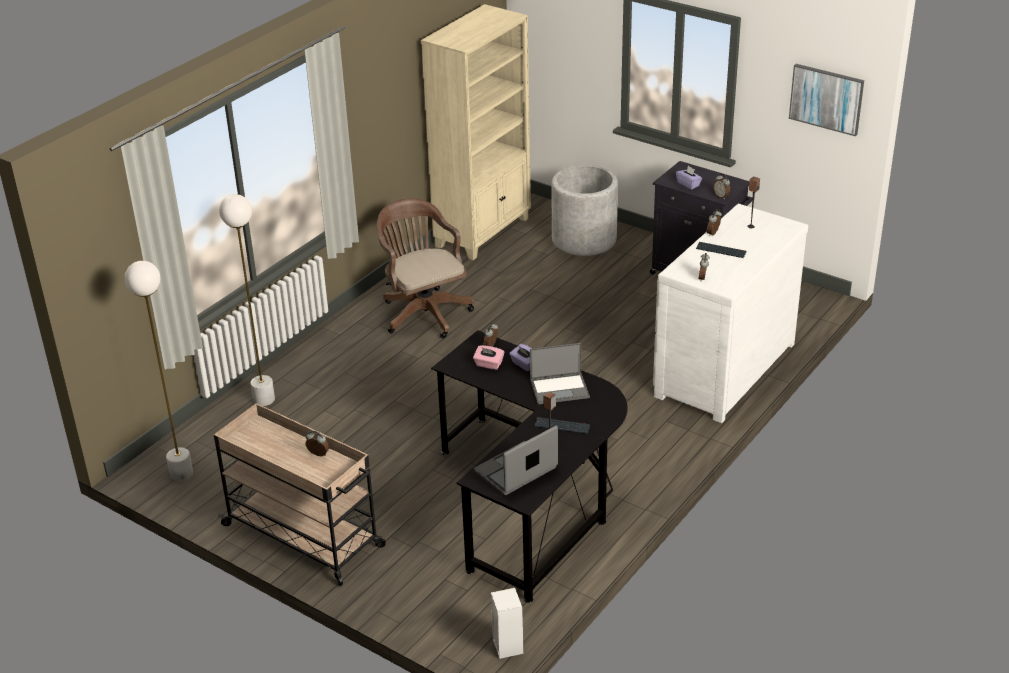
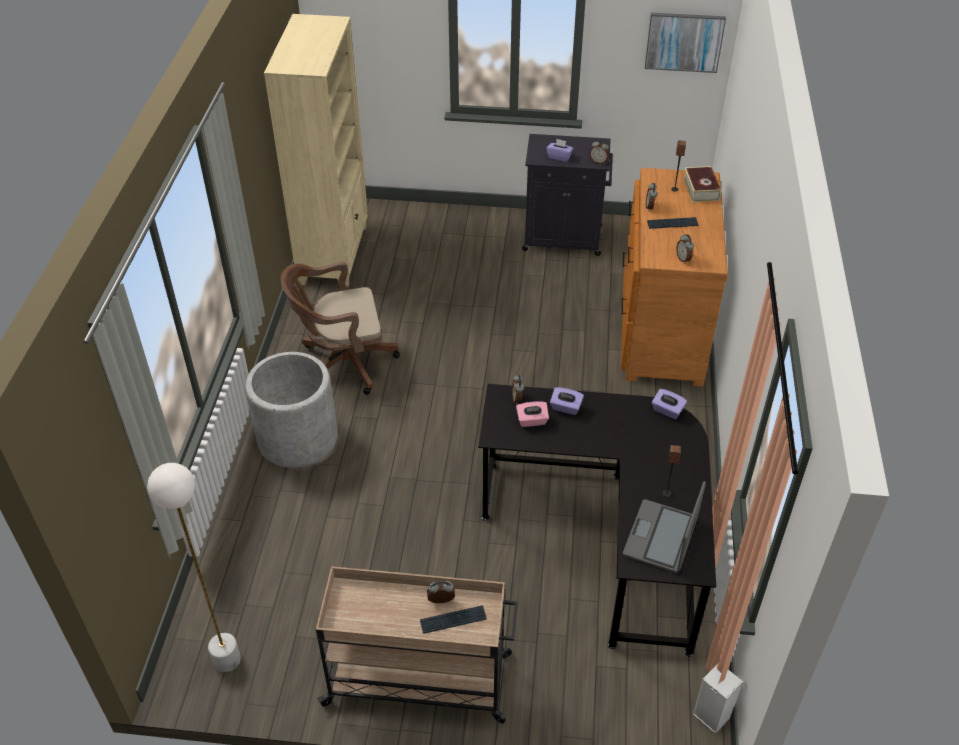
camera: 30 degrees left, 10 degrees up
white floor lamp [219,194,275,406] -> none
brown office chair [377,198,474,339] -> brown office chair turned 45 degrees counterclockwise [281,262,400,395]
laptop [530,343,590,404] -> none
keyboard [534,417,590,434] -> keyboard moved to [420,605,487,634]
grey planter [551,165,618,256] -> grey planter moved to [245,352,338,468]
white dresser [653,204,808,423] -> brown dresser [621,168,728,387]
none -> purple tissue box [652,389,687,419]
none -> book [683,166,721,202]

